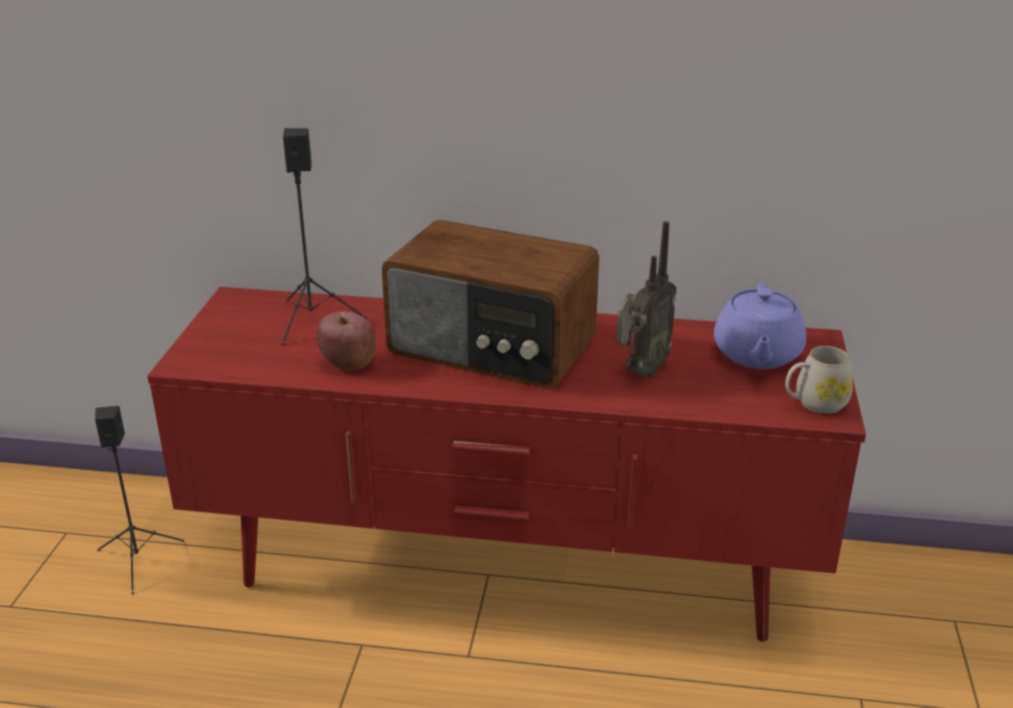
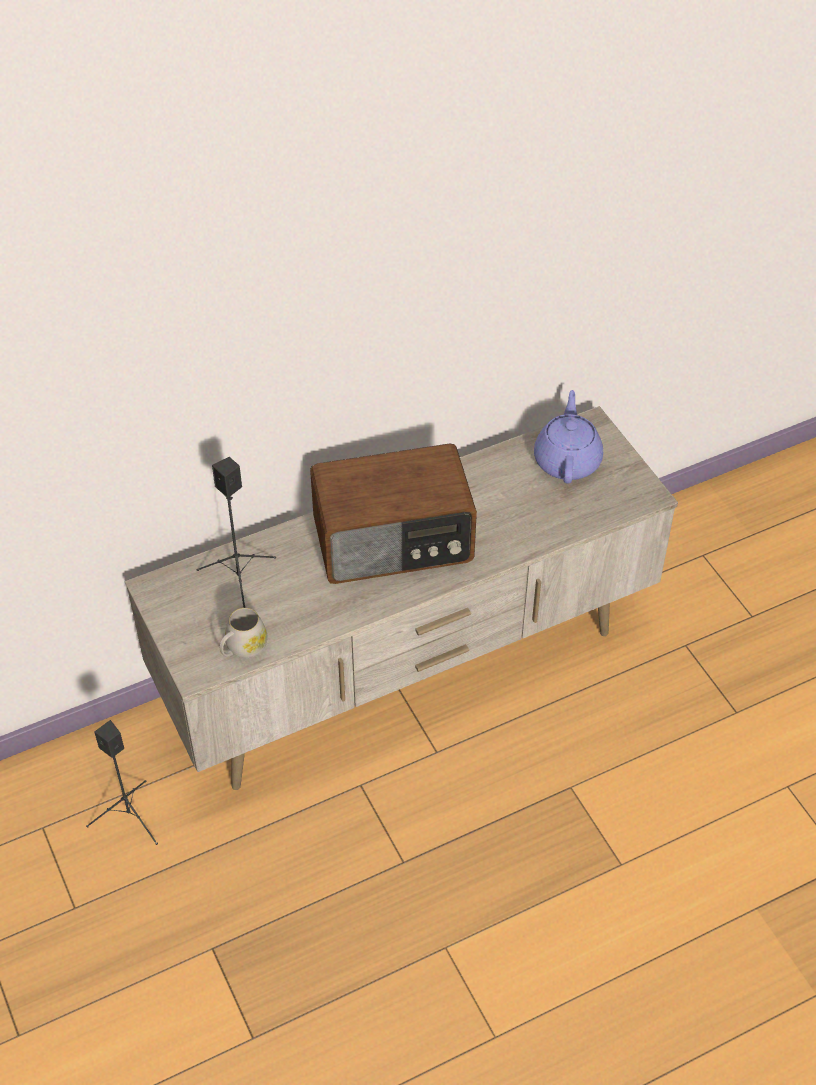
camera: 35 degrees left, 20 degrees up
red tv stand [147,287,866,642] -> beige tv stand [125,406,678,790]
apple [317,311,376,371] -> none
radio [617,221,677,377] -> none
purple teapot [714,283,806,369] -> purple teapot turned 150 degrees counterclockwise [534,390,603,484]
white mug [785,346,853,414] -> white mug moved to [220,608,267,658]

